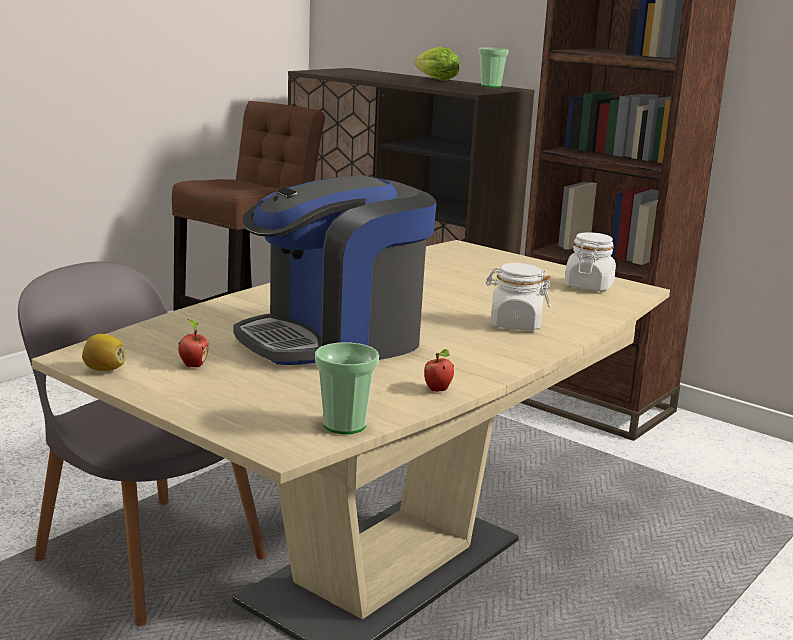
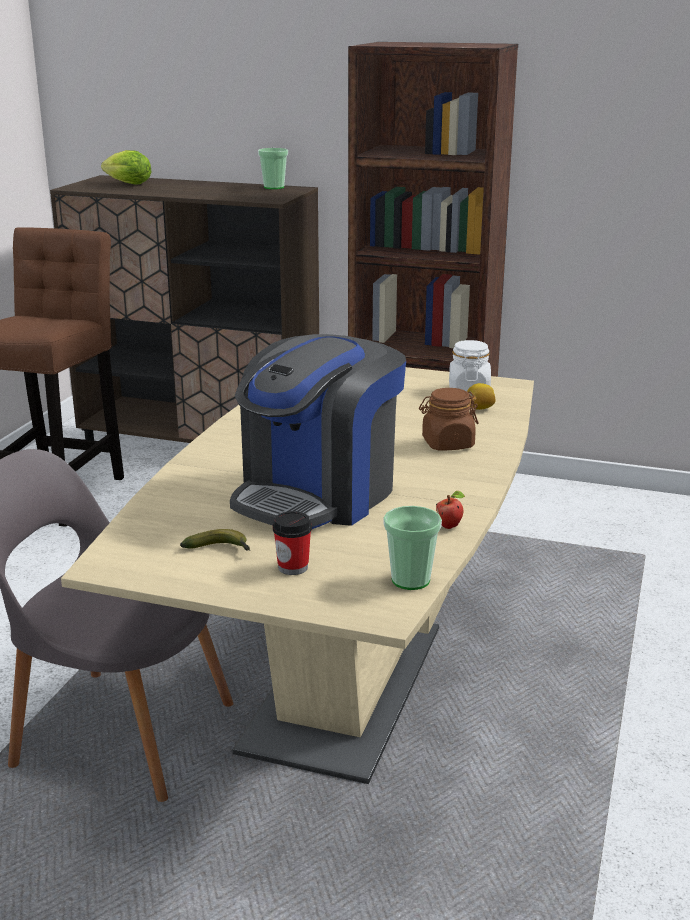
camera: 20 degrees left, 5 degrees up
lemon [82,334,125,371] -> lemon moved to [467,383,495,410]
apple [178,319,209,367] -> banana [180,529,250,551]
lettuce [414,47,459,81] -> lettuce moved to [101,150,152,185]
white jar [486,263,550,330] -> brown jar [419,388,479,450]
none -> cup [273,511,312,575]

